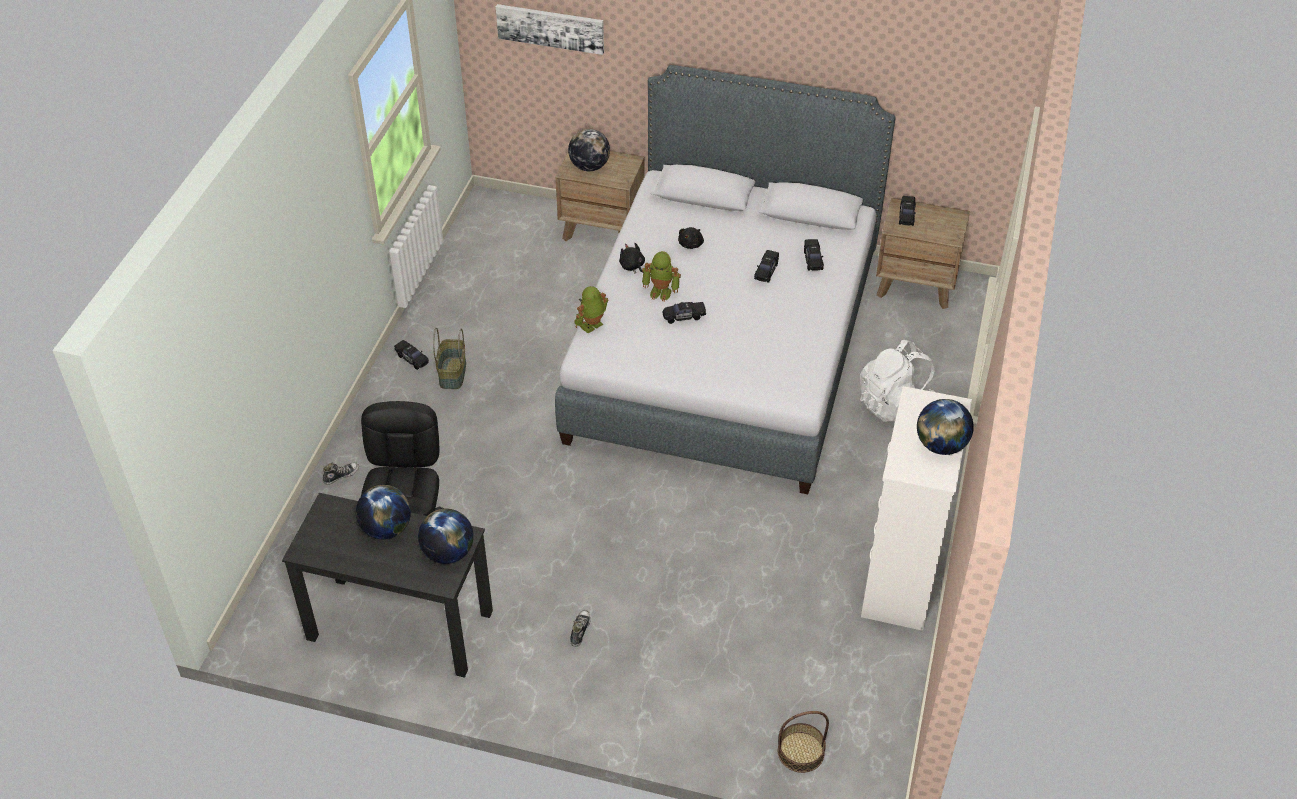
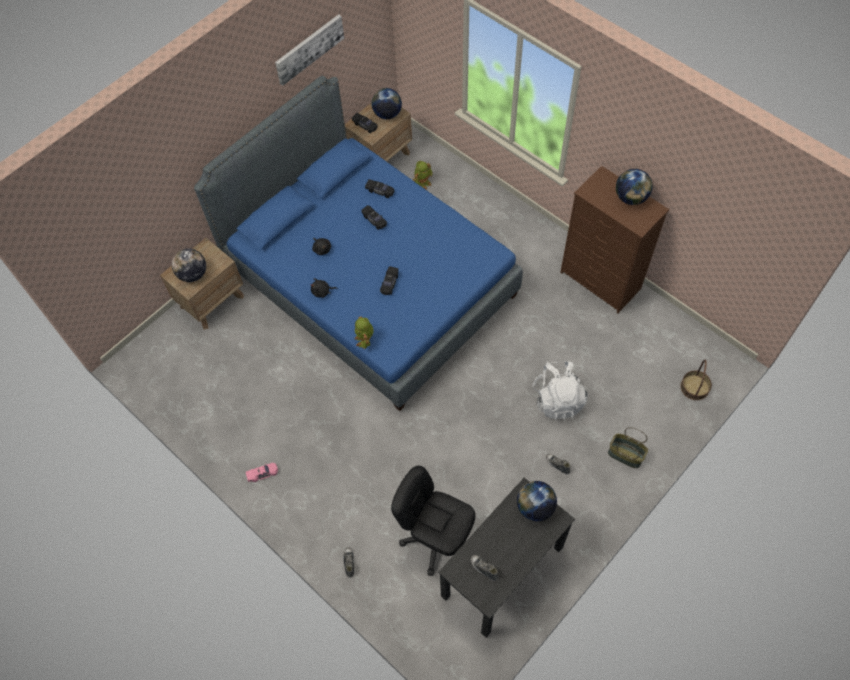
camera: 60 degrees left, 15 degrees up
globe [356,485,411,539] -> globe moved to [372,88,402,119]
black toy car [394,340,429,370] -> pink toy car [246,463,278,482]
basket [433,328,466,389] -> basket moved to [608,427,648,468]
picture [496,4,604,55] -> picture moved to [275,14,344,86]
grey bed [555,65,896,494] -> blue bed [194,76,523,411]
toy robot [642,251,681,302] -> toy robot moved to [413,161,433,189]
white backpack [860,340,935,422] -> white backpack moved to [532,361,588,421]
white dresser [861,386,972,631] -> brown dresser [560,166,669,313]
none -> shoe [471,555,499,581]

